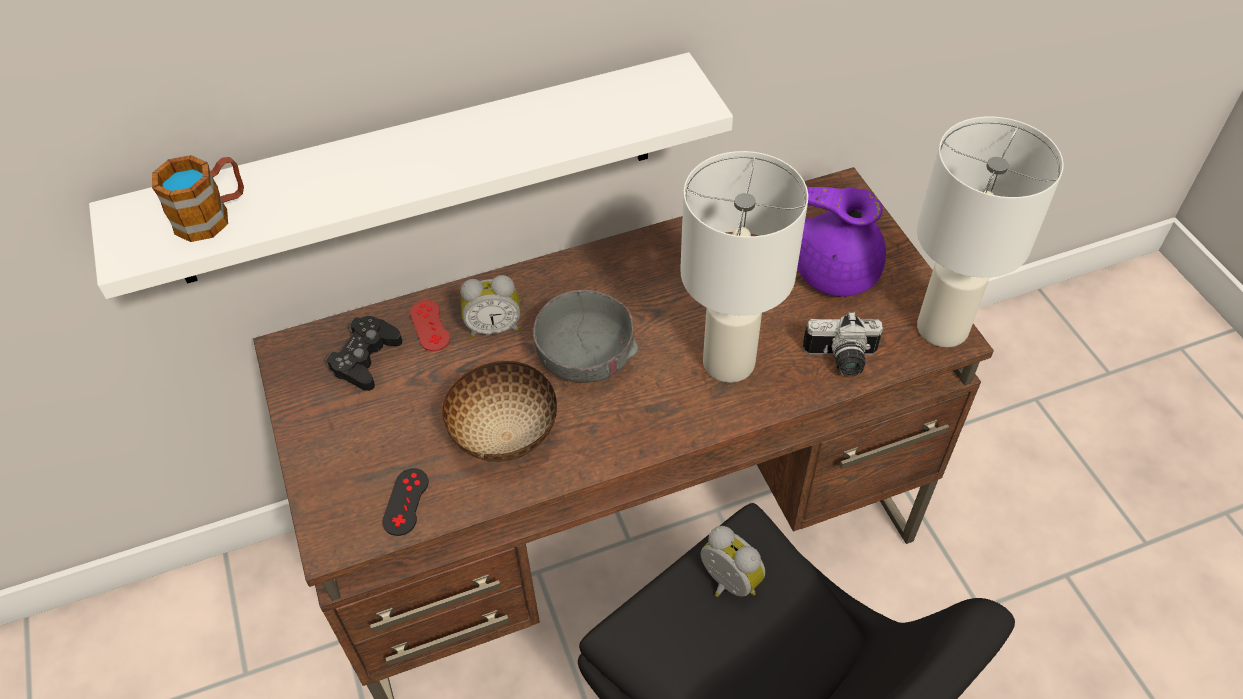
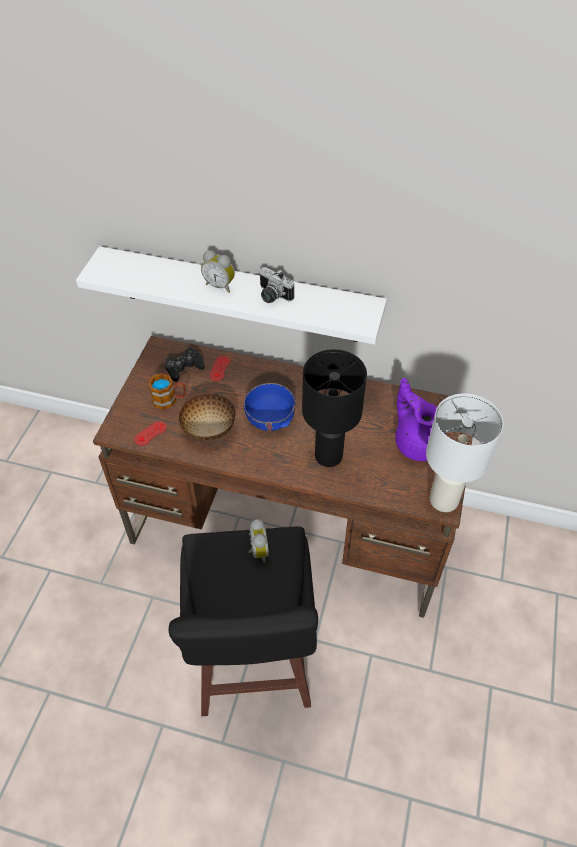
camera: 35 degrees right, 0 degrees up
mug [152,155,244,242] -> mug moved to [148,373,186,410]
black game controller [382,468,429,536] -> red game controller [134,421,167,446]
alarm clock [460,275,521,338] -> alarm clock moved to [201,250,235,293]
grey bowl [532,290,639,383] -> blue bowl [244,383,296,431]
white table lamp [680,151,808,383] -> black table lamp [302,349,367,467]
camera [803,312,883,376] -> camera moved to [260,267,294,303]

